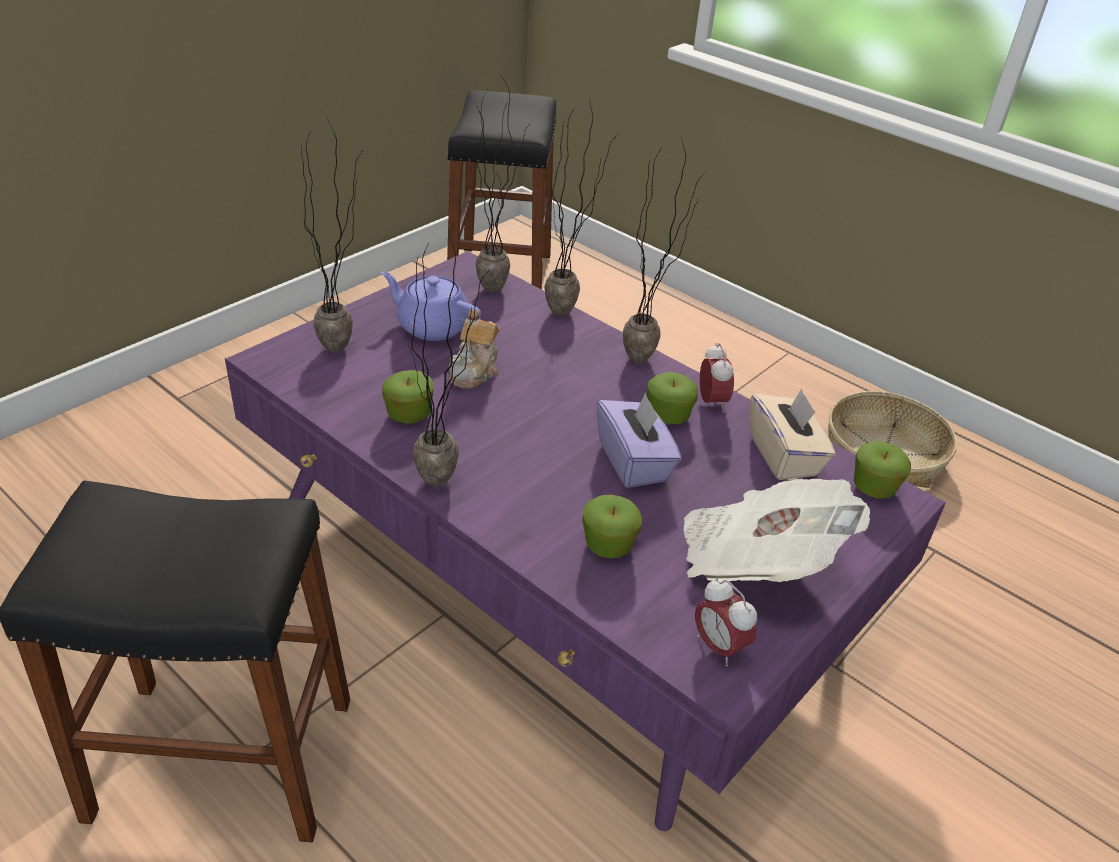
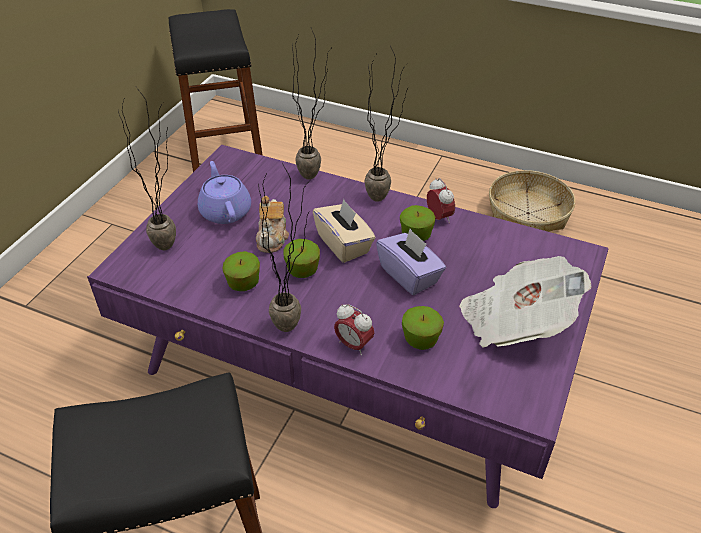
camera: 15 degrees left, 5 degrees up
purple teapot [381,272,481,341] -> purple teapot turned 60 degrees clockwise [198,161,251,224]
potted plant [475,77,531,293] -> none
alarm clock [695,578,757,667] -> alarm clock moved to [334,304,374,355]
beige tissue box [750,388,835,480] -> beige tissue box moved to [313,199,376,263]
apple [854,441,911,499] -> apple moved to [284,239,320,278]

